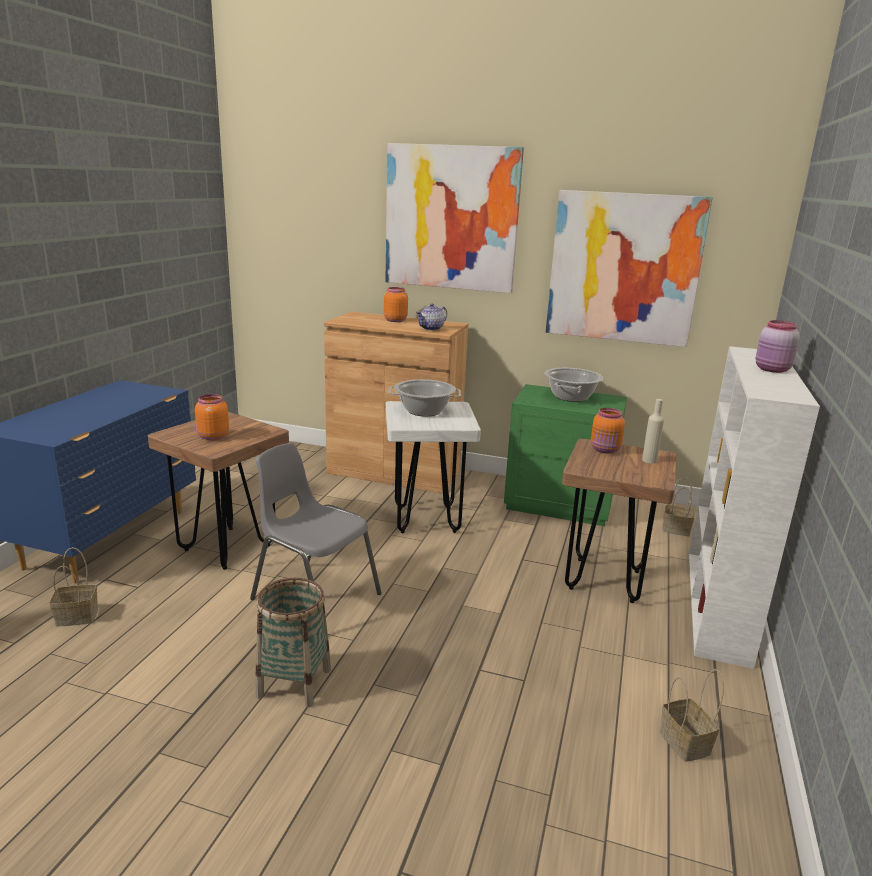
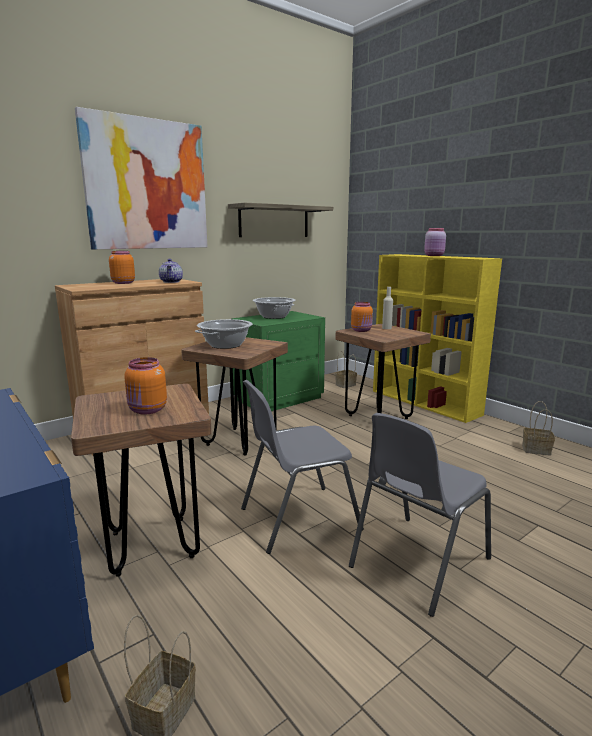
camera: 55 degrees left, 5 degrees down
basket [256,578,331,707] -> grey chair [349,413,491,617]
white stool [386,401,481,533] -> brown stool [181,337,288,455]
picture [546,190,713,347] -> shelf [228,203,333,237]
white bookcase [689,346,820,669] -> yellow bookcase [373,254,502,423]

